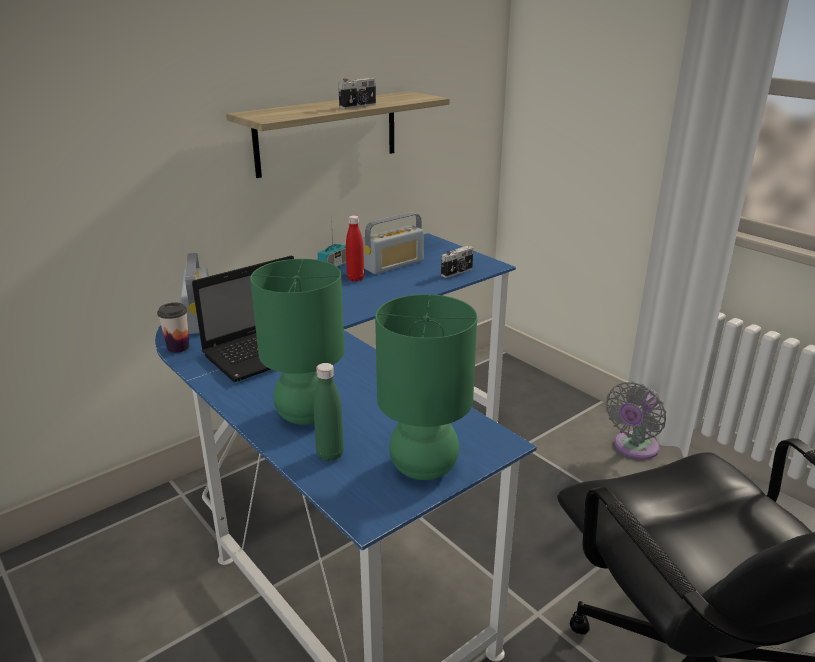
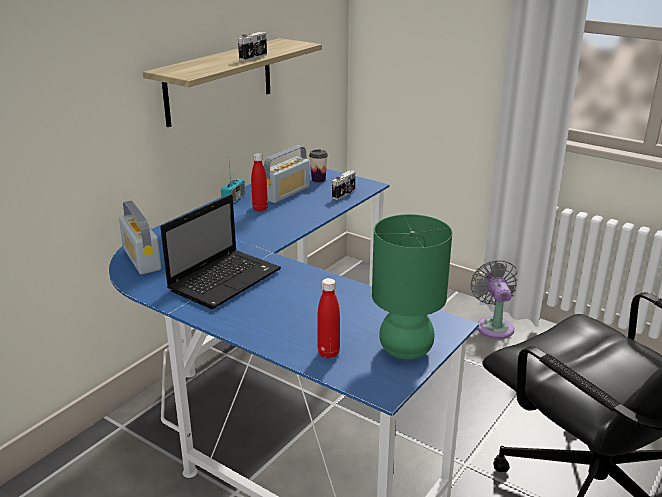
camera: 15 degrees left, 0 degrees up
cup [157,303,189,353] -> cup moved to [309,149,328,183]
green table lamp [250,259,345,425] -> none
green bottle [314,363,344,461] -> red bottle [317,278,340,358]
grey fan [606,382,666,459] -> grey fan turned 150 degrees clockwise [470,260,517,339]

